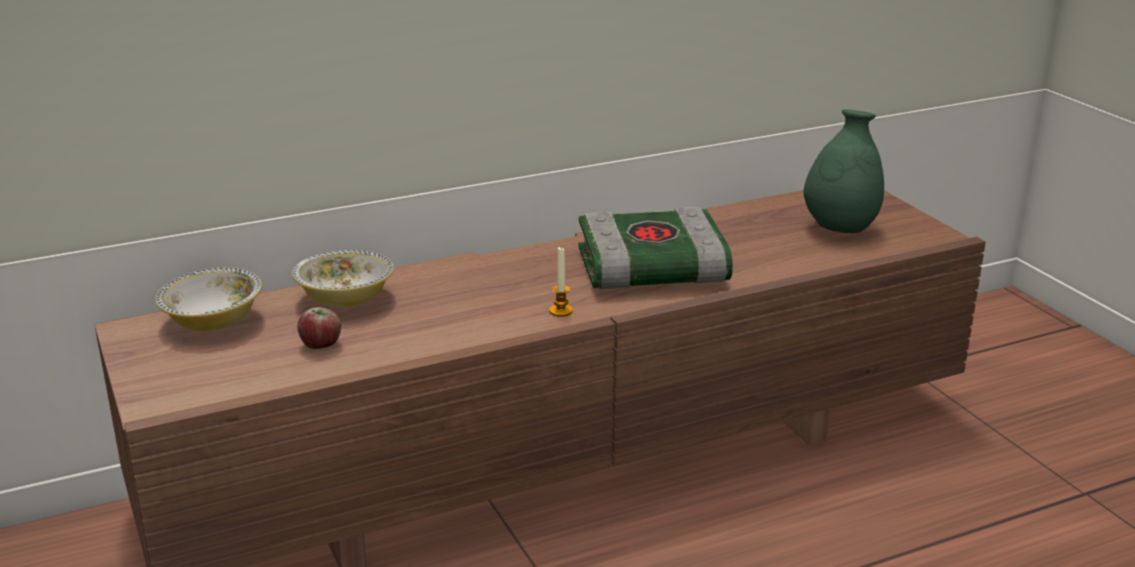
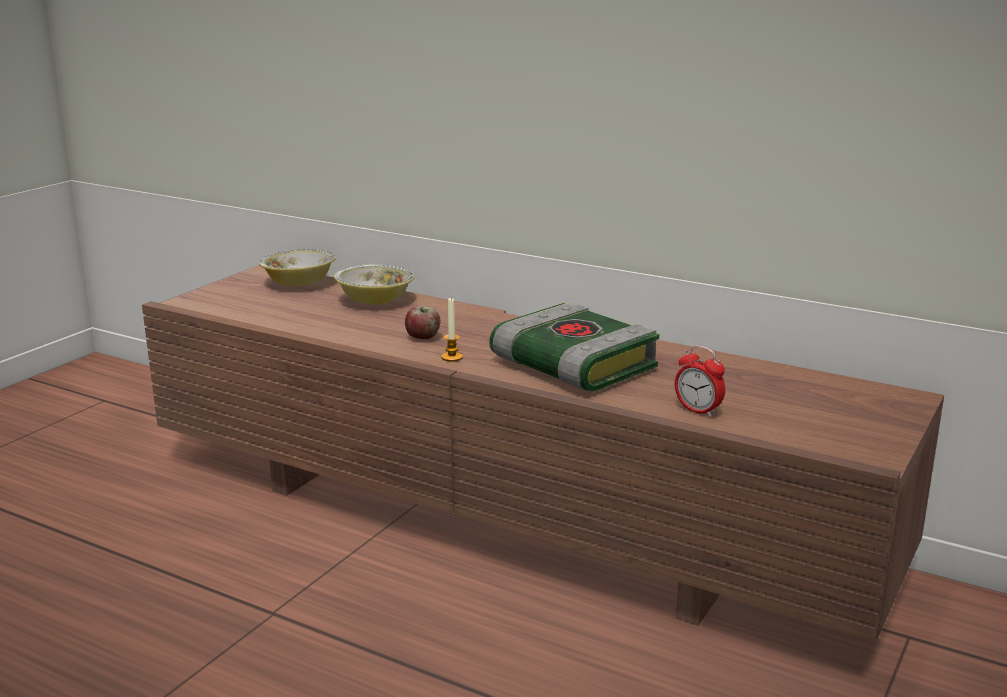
camera: 55 degrees right, 5 degrees down
apple [297,307,341,349] -> apple moved to [405,306,440,339]
green vase [803,109,884,233] -> none
none -> alarm clock [675,345,725,417]

